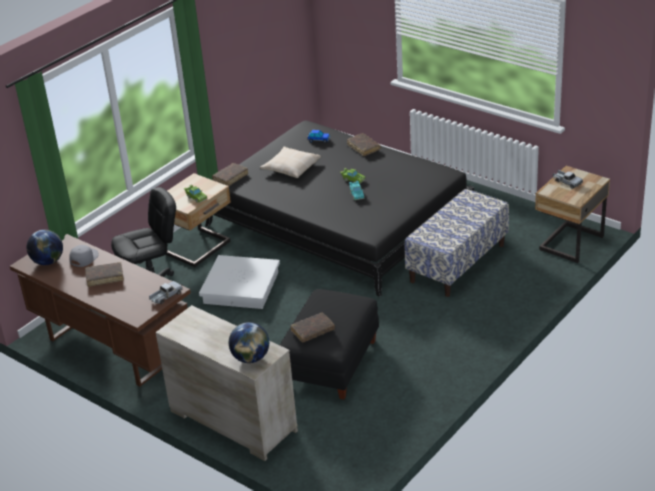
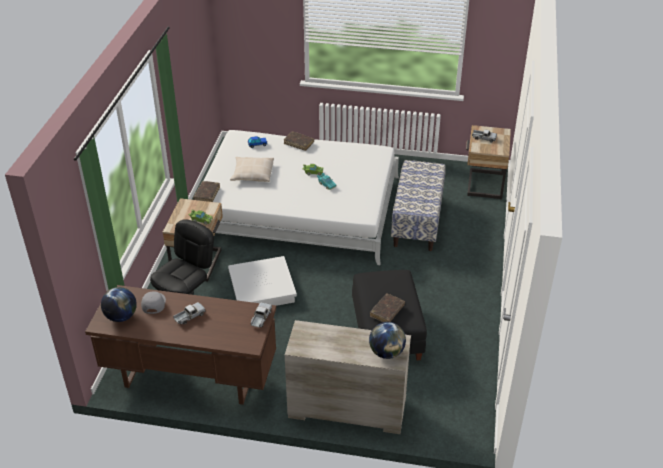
camera: 30 degrees left, 5 degrees up
brown book [85,262,124,287] -> toy truck [173,302,205,325]
black bed [205,120,474,297] -> white bed [204,130,399,265]

